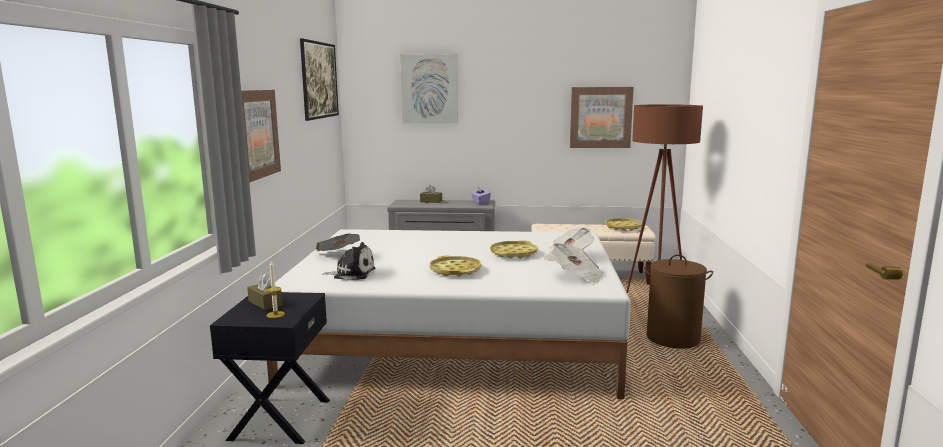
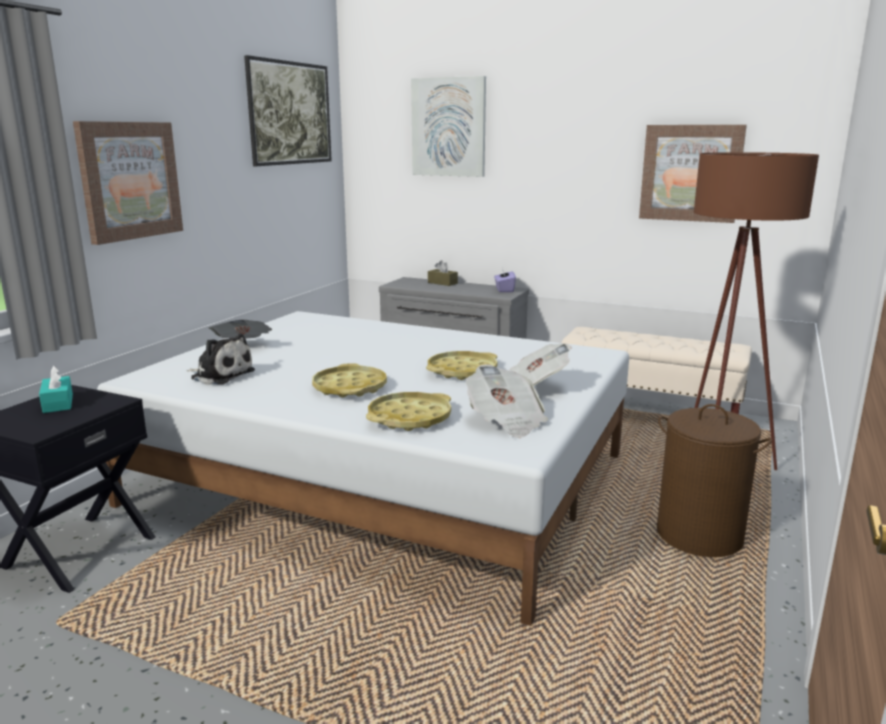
camera: 20 degrees right, 5 degrees up
brown tissue box [247,274,283,310] -> turquoise tissue box [39,365,73,413]
candle [266,261,285,318] -> none
yellow tray [605,218,642,231] -> yellow tray moved to [366,392,451,431]

